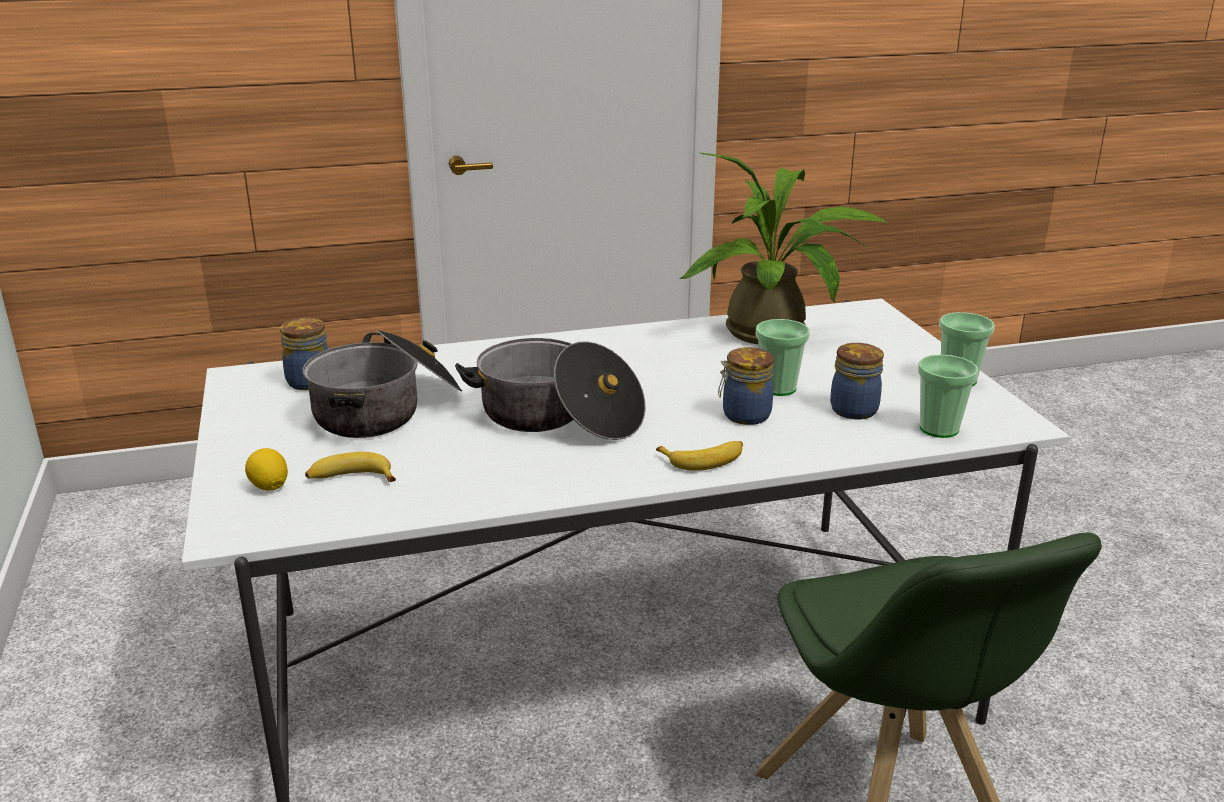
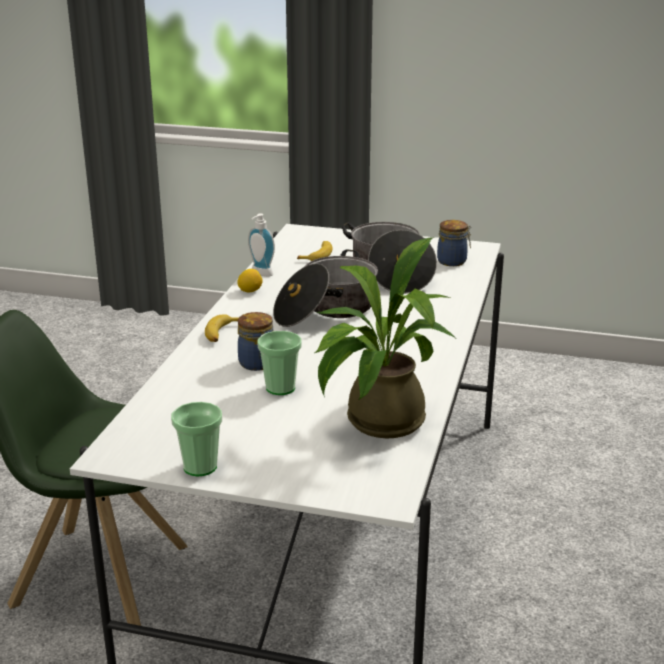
camera: 120 degrees right, 0 degrees up
lemon [245,448,288,491] -> lemon moved to [237,269,263,292]
jar [830,343,884,419] -> none
cup [918,355,978,438] -> none
none -> soap dispenser [248,214,275,277]

